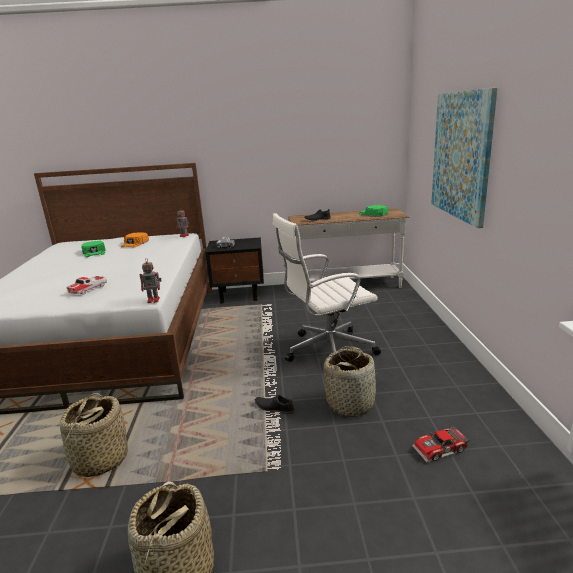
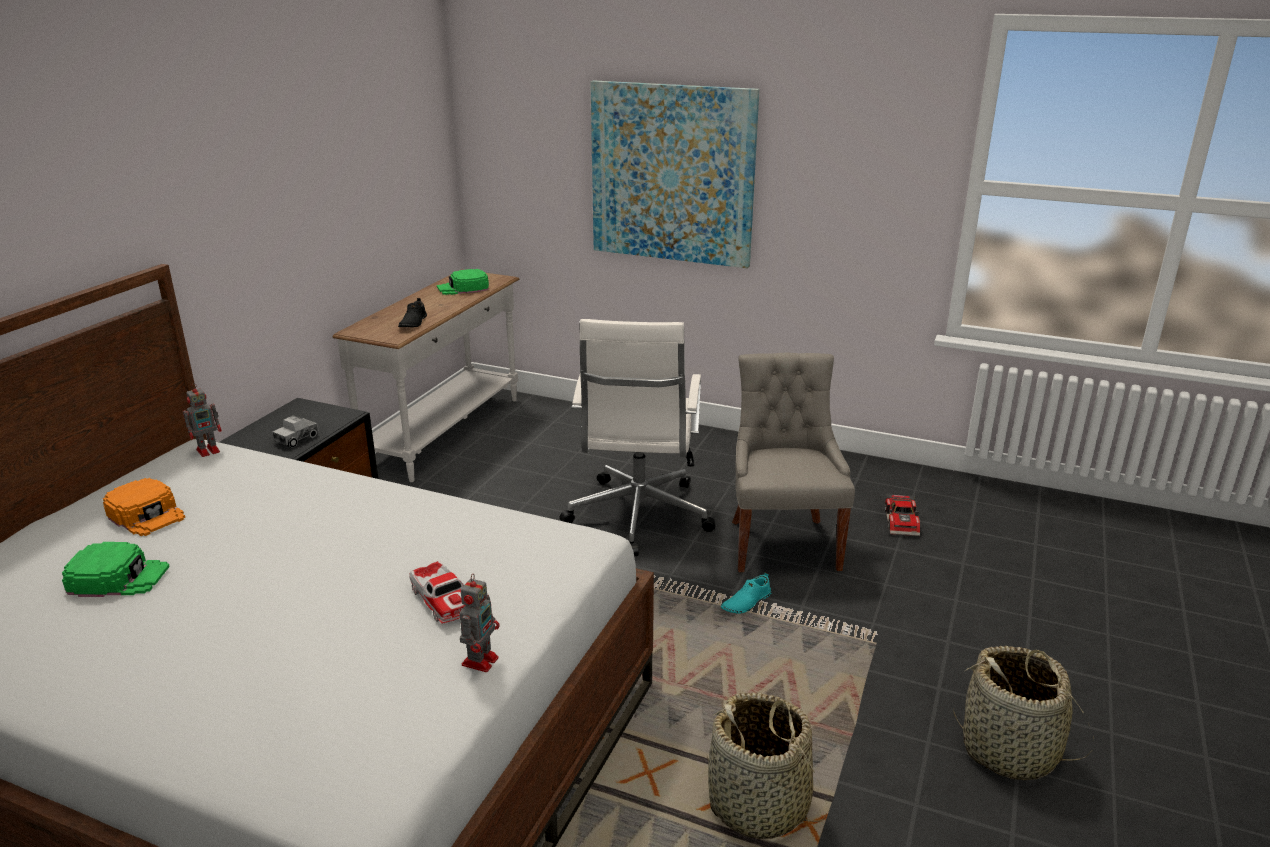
camera: 65 degrees left, 5 degrees up
toy robot [140,258,162,303] -> toy robot moved to [460,574,500,672]
black shoe [255,395,295,414] -> turquoise shoe [721,572,771,613]
basket [323,346,377,417] -> grey chair [732,352,855,572]

